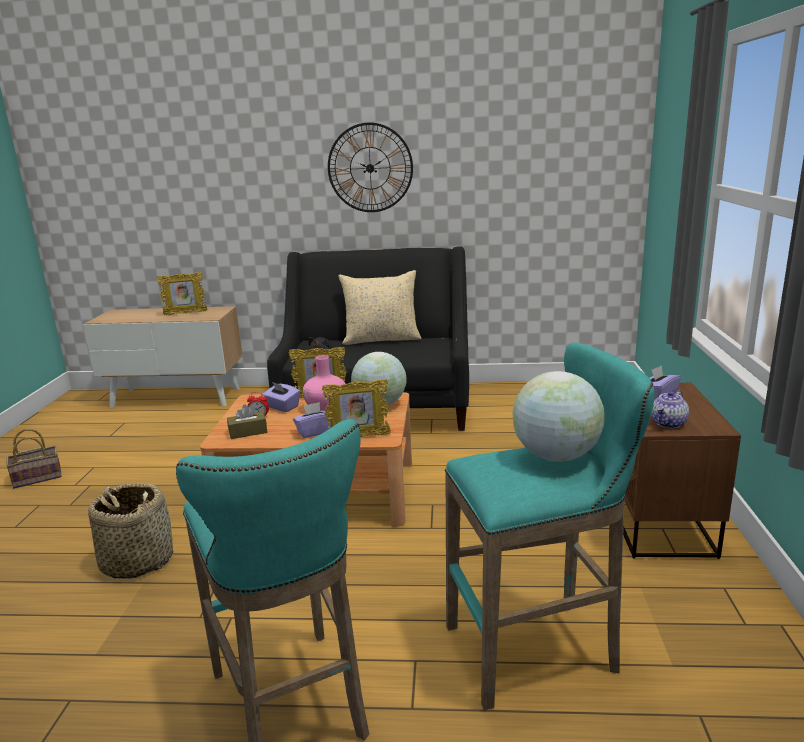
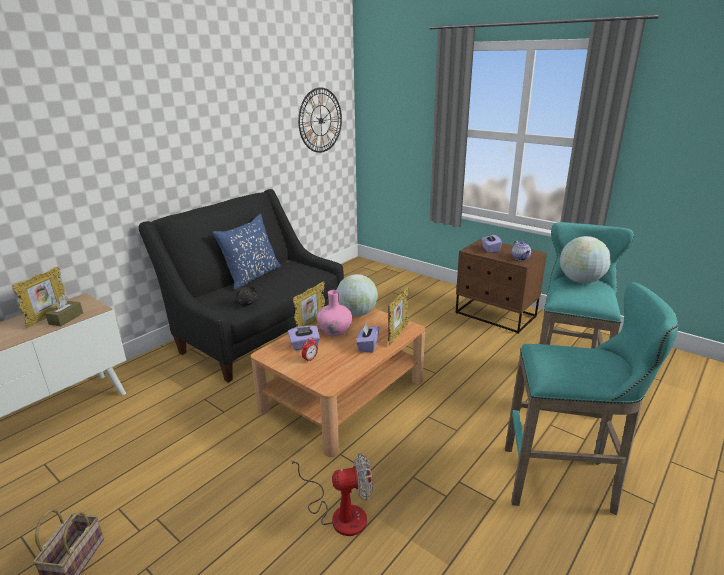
camera: 55 degrees left, 5 degrees up
basket [88,483,173,579] -> fan [291,453,373,536]
brown tissue box [227,404,267,439] -> brown tissue box moved to [45,296,83,326]
wall clock [328,123,413,212] -> wall clock moved to [298,88,342,153]
beige pillow [338,270,421,345] -> blue pillow [212,214,281,290]

